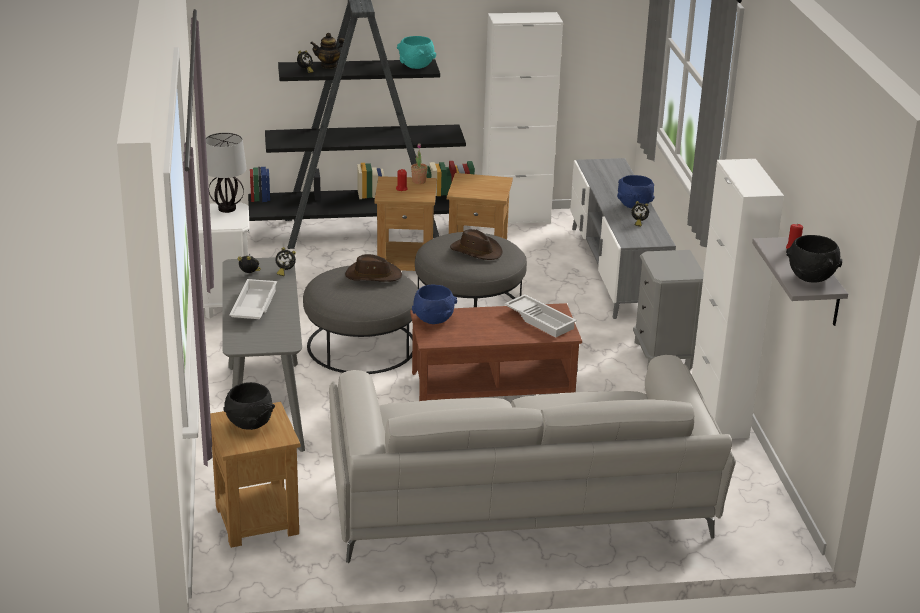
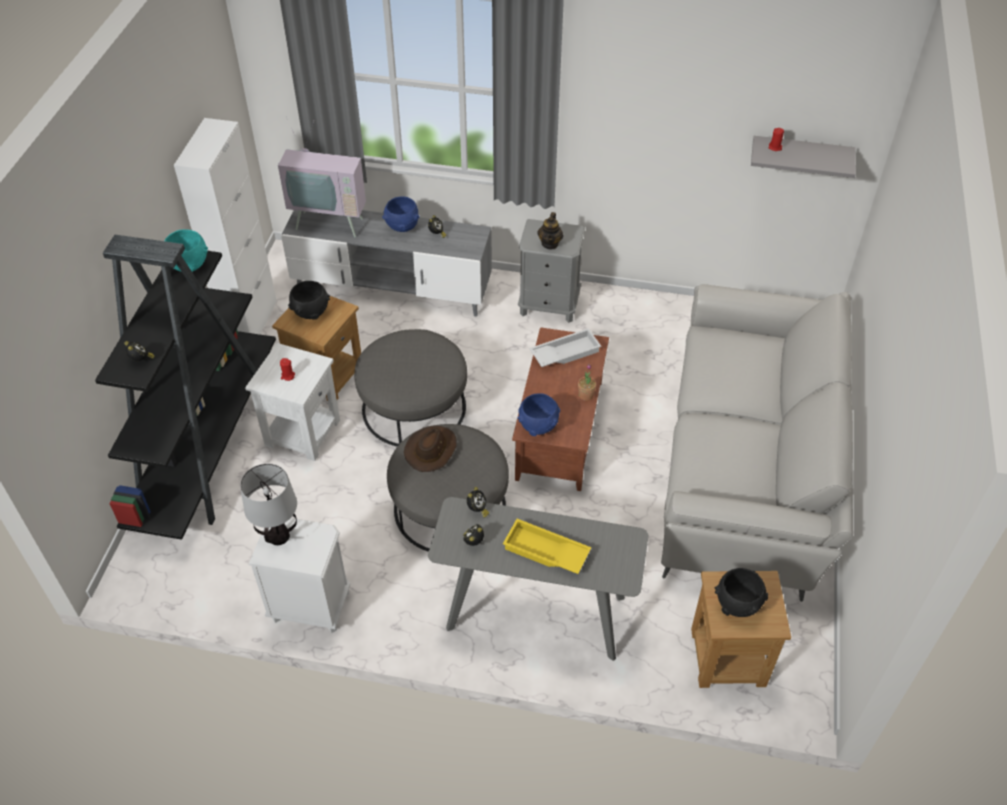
camera: 70 degrees left, 20 degrees up
white tray [229,279,277,319] -> yellow tray [503,519,591,574]
teapot [310,33,344,69] -> teapot moved to [537,212,564,250]
brown side table [374,176,437,271] -> white side table [245,343,340,461]
potted plant [411,144,428,184] -> potted plant moved to [578,364,596,401]
brown hat [450,229,503,260] -> none
white cabinet [692,159,784,439] -> none
black bowl [786,235,842,283] -> black bowl moved to [288,281,330,320]
none -> television [278,116,366,237]

